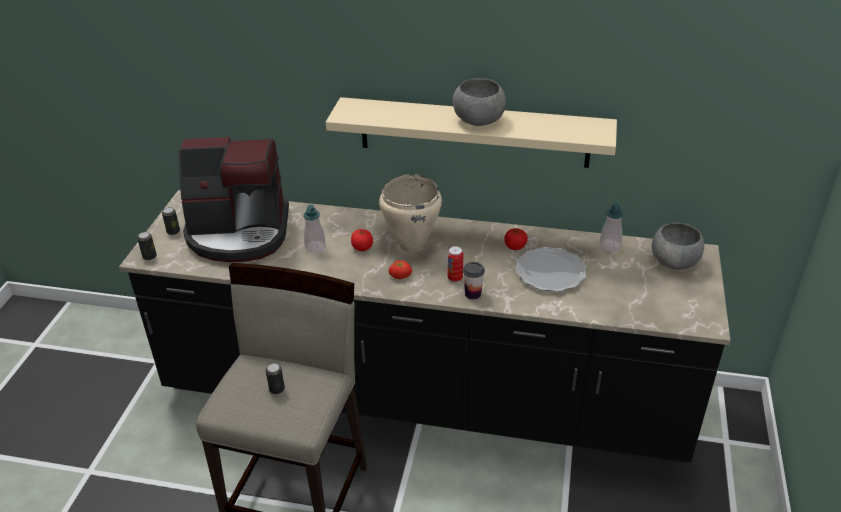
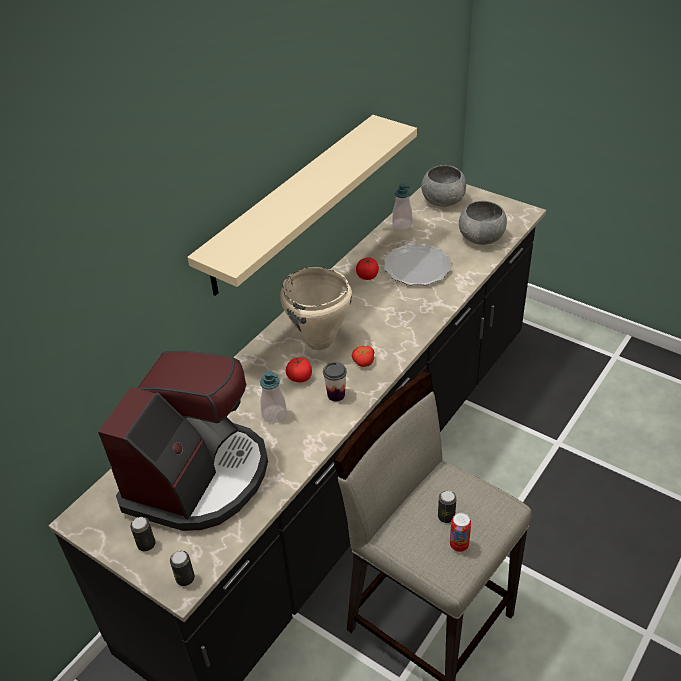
camera: 65 degrees left, 5 degrees up
can [447,246,463,282] -> can moved to [450,512,471,552]
grey bowl [453,78,506,126] -> grey bowl moved to [459,201,507,245]
cup [463,262,485,299] -> cup moved to [323,362,347,401]

